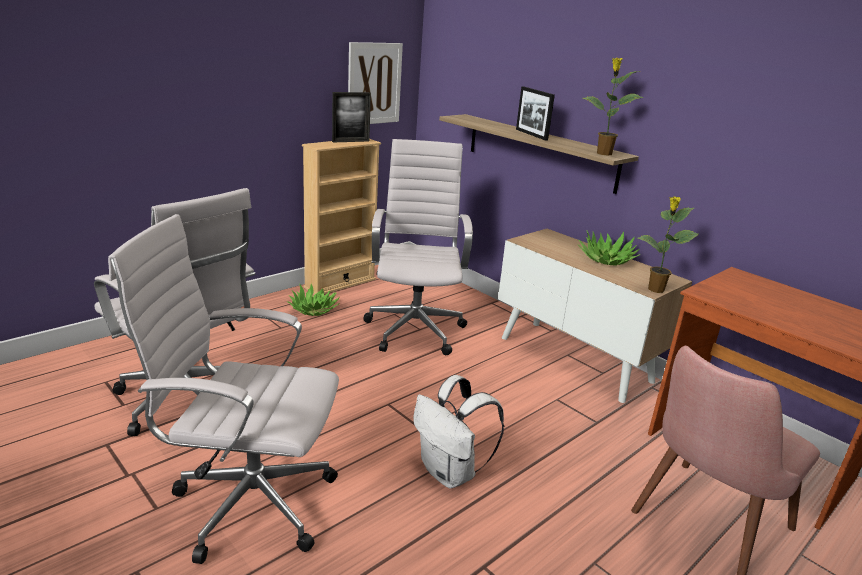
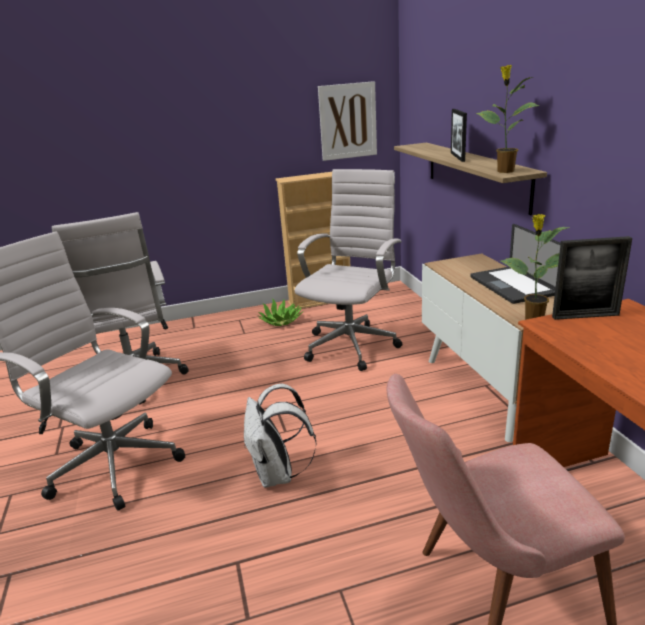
camera: 30 degrees right, 0 degrees up
picture frame [332,92,371,142] -> picture frame moved to [552,236,632,320]
potted plant [578,230,641,266] -> laptop [470,224,561,304]

